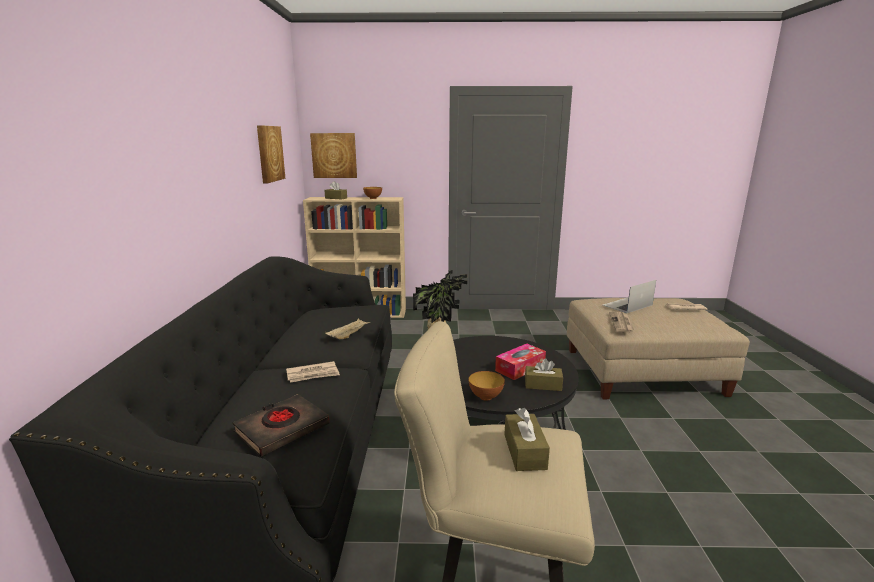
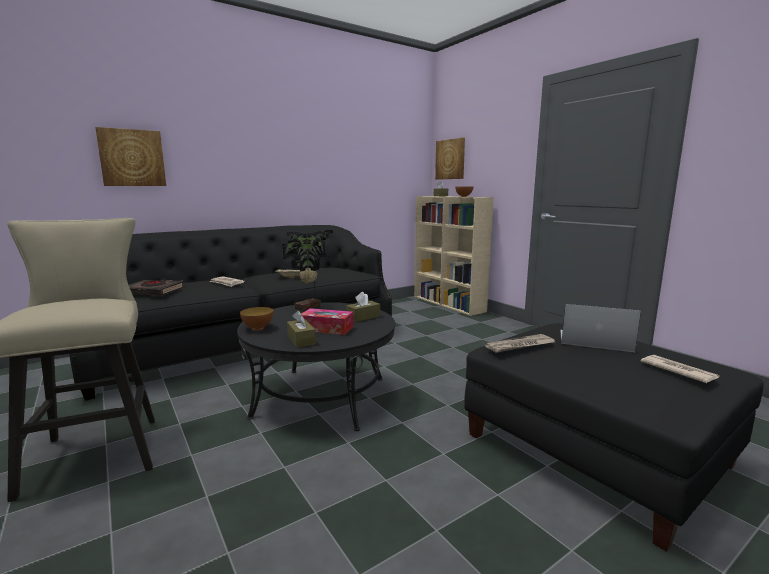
camera: 55 degrees right, 5 degrees down
picture [257,125,285,183] -> picture moved to [95,127,166,186]
brown tissue box [504,408,550,471] -> brown tissue box moved to [346,292,380,322]
beige ottoman [567,298,750,399] -> black ottoman [464,323,764,552]

